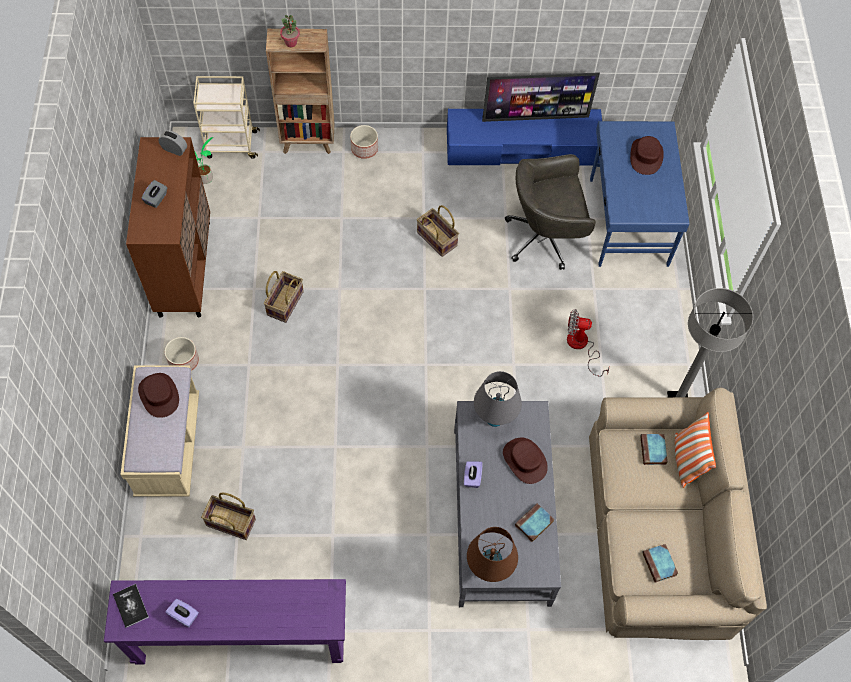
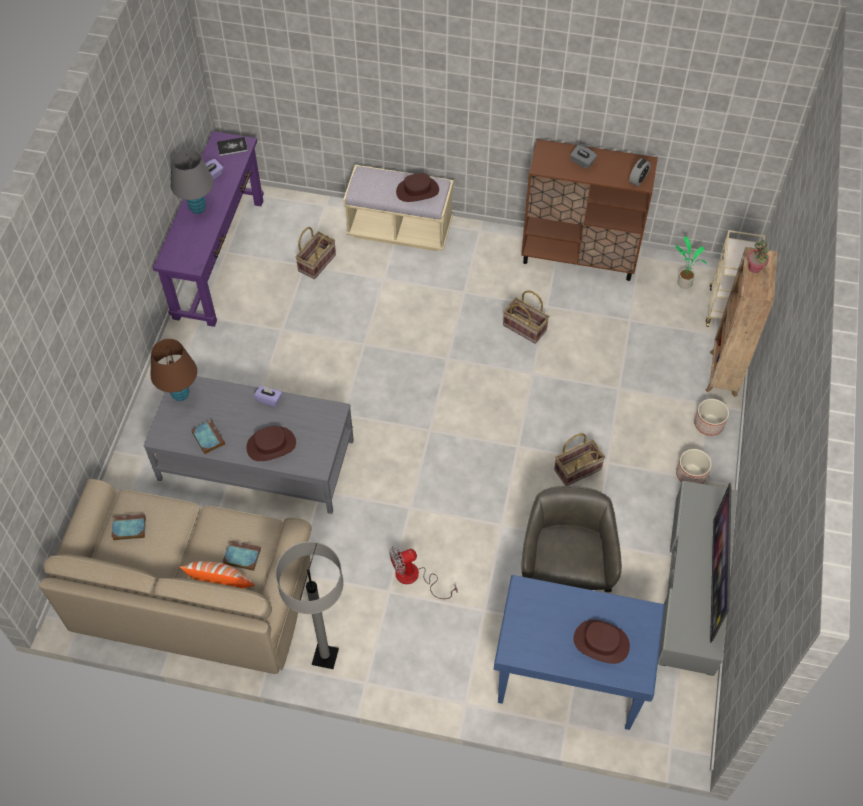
camera: 105 degrees right, 5 degrees down
planter [165,337,199,370] -> planter moved to [676,449,712,484]
blue tv stand [447,109,602,166] -> grey tv stand [658,481,737,676]
grey table lamp [474,371,522,427] -> grey table lamp moved to [171,149,214,214]
fan [567,309,609,377] -> fan turned 135 degrees counterclockwise [389,546,458,599]

